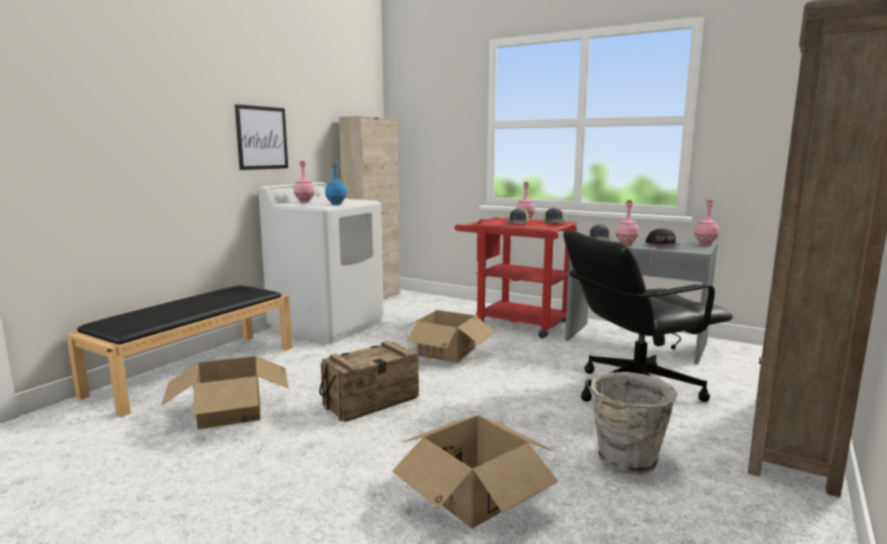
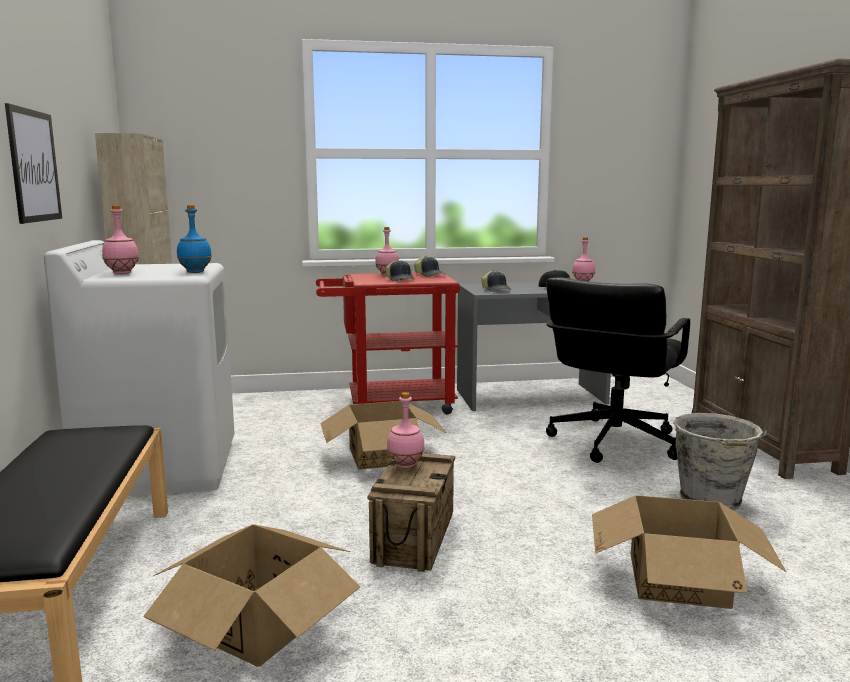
camera: 40 degrees left, 0 degrees up
pink bottle [616,200,639,245] -> pink bottle moved to [387,392,425,468]

